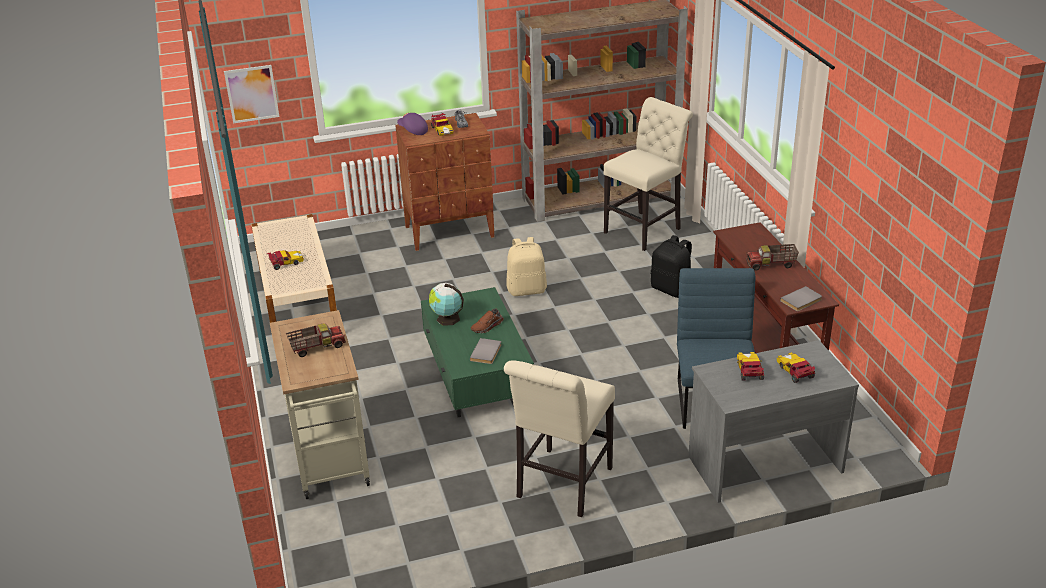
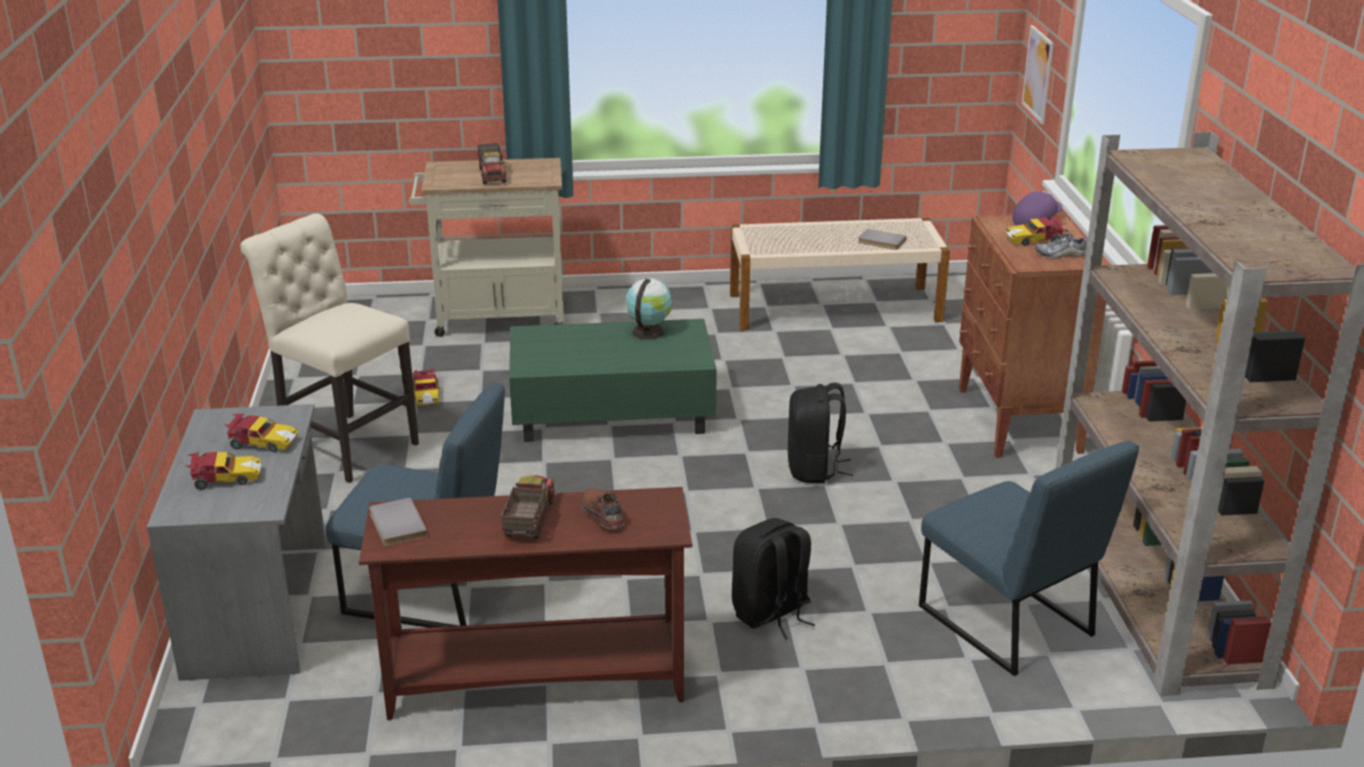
camera: 100 degrees right, 5 degrees down
toy car [267,250,304,270] -> toy car moved to [412,368,441,406]
grey book [470,338,501,364] -> grey book moved to [858,229,907,250]
brown shoe [471,308,504,333] -> brown shoe moved to [582,488,624,529]
beige backpack [507,237,547,296] -> black backpack [788,383,853,483]
beige stool [603,97,693,251] -> blue chair [919,441,1139,676]

